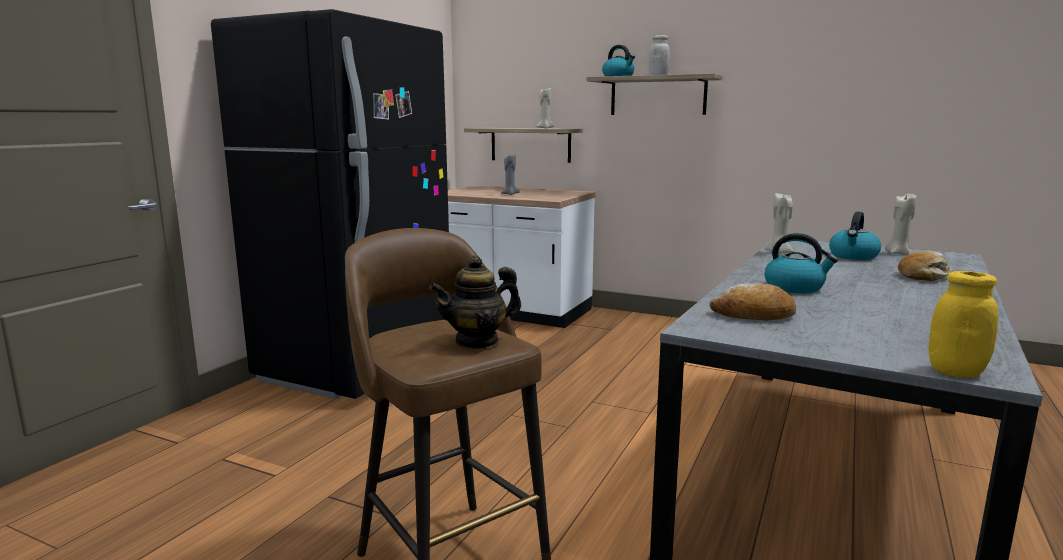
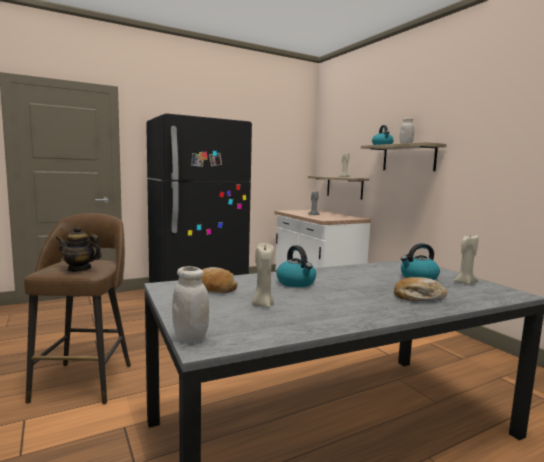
camera: 35 degrees right, 5 degrees down
beige candle [764,193,794,254] -> beige candle moved to [252,243,275,308]
yellow jar [929,271,998,378] -> white jar [172,266,209,343]

